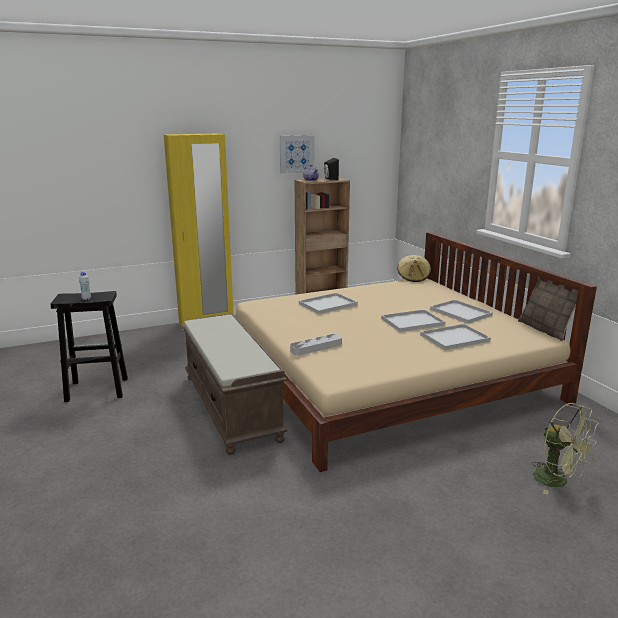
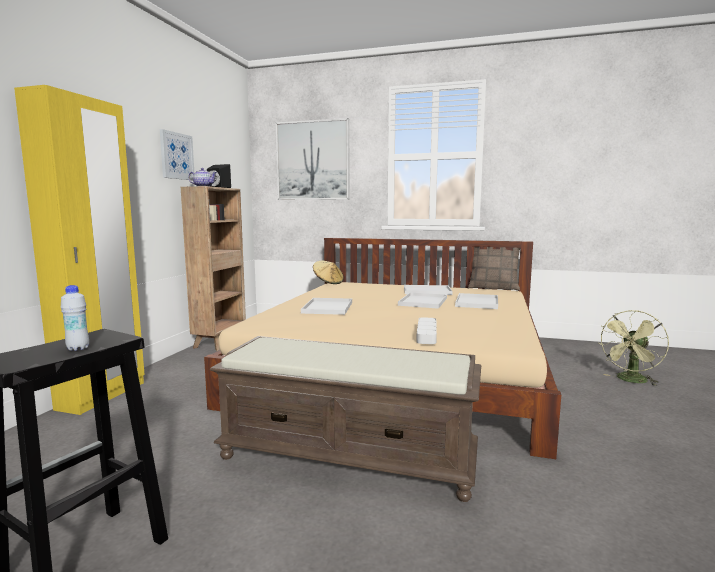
camera: 50 degrees left, 10 degrees down
green fan [532,403,599,495] -> green fan turned 135 degrees clockwise [598,310,669,386]
none -> picture [276,118,350,200]

